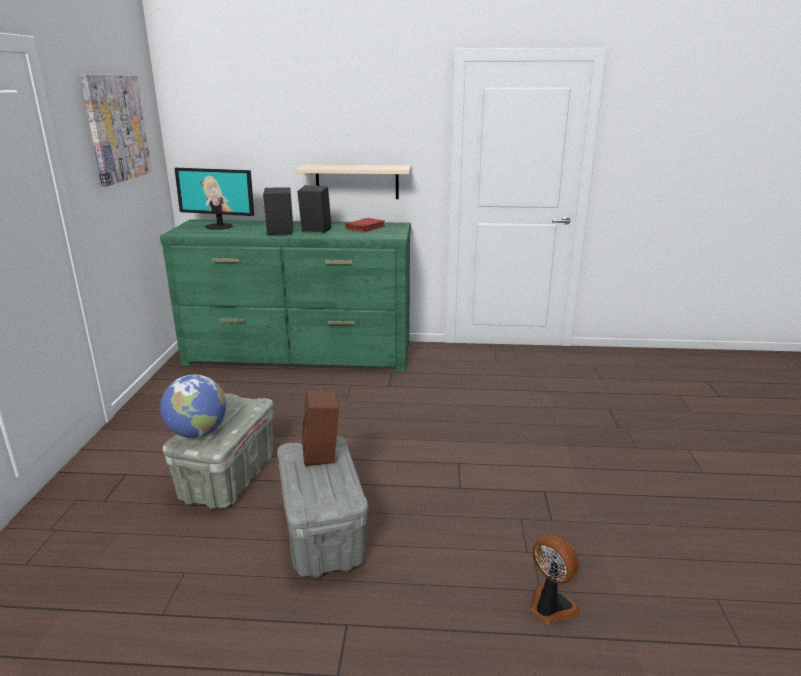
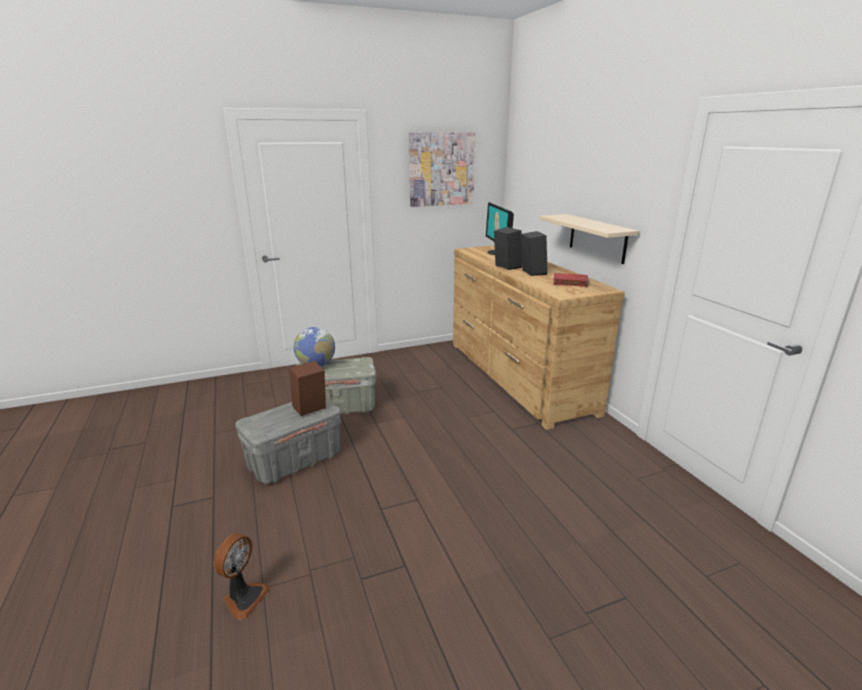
camera: 65 degrees right, 0 degrees up
green dresser [160,220,411,372] -> brown dresser [453,245,625,430]

